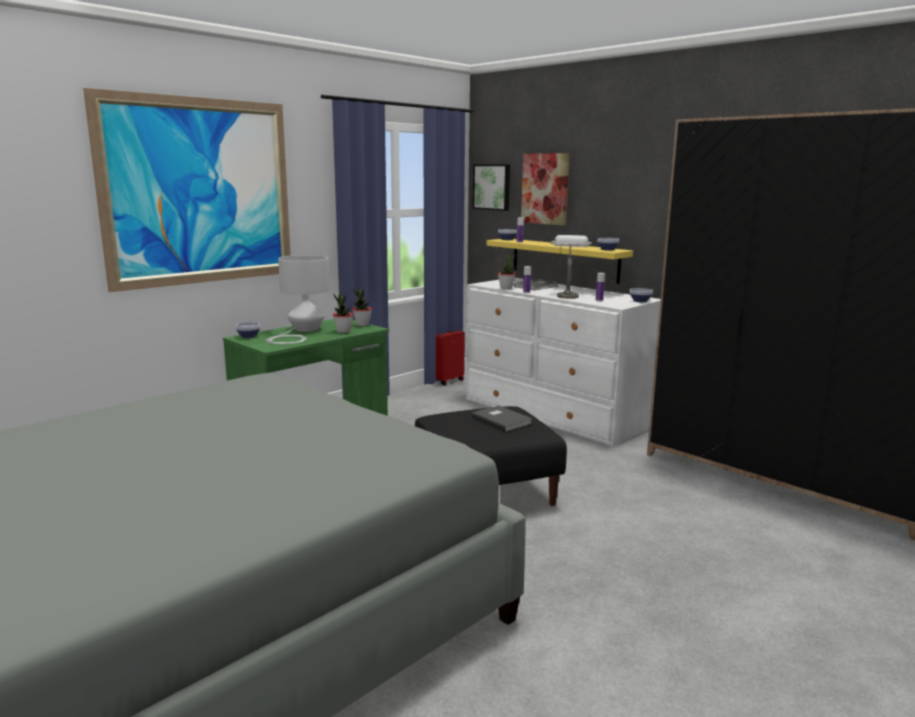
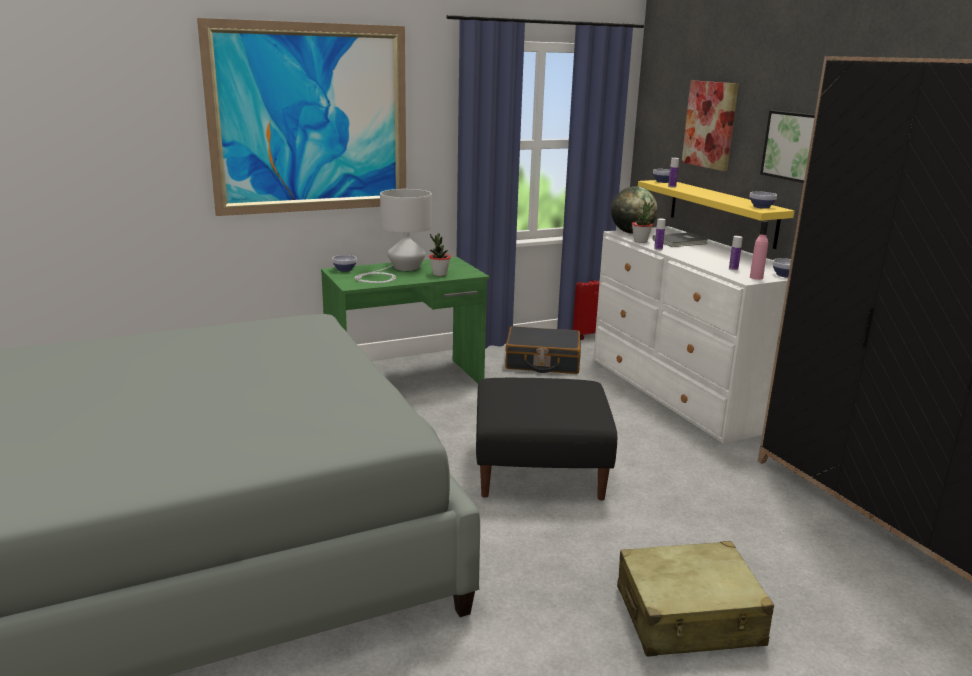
camera: 20 degrees right, 5 degrees up
potted plant [352,288,372,326] -> none
grey book [471,405,533,432] -> none
picture [473,164,510,211] -> picture moved to [760,111,815,183]
grey table lamp [551,235,592,299] -> none
none -> black suitcase [505,326,581,374]
none -> globe [611,186,658,234]
none -> beige suitcase [617,541,774,657]
none -> pink bottle [750,221,768,280]

